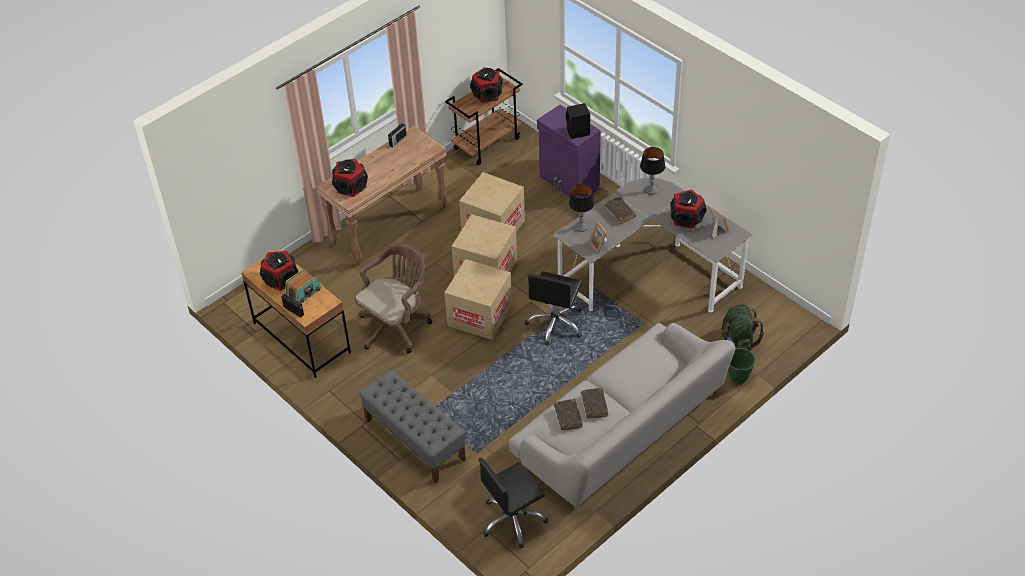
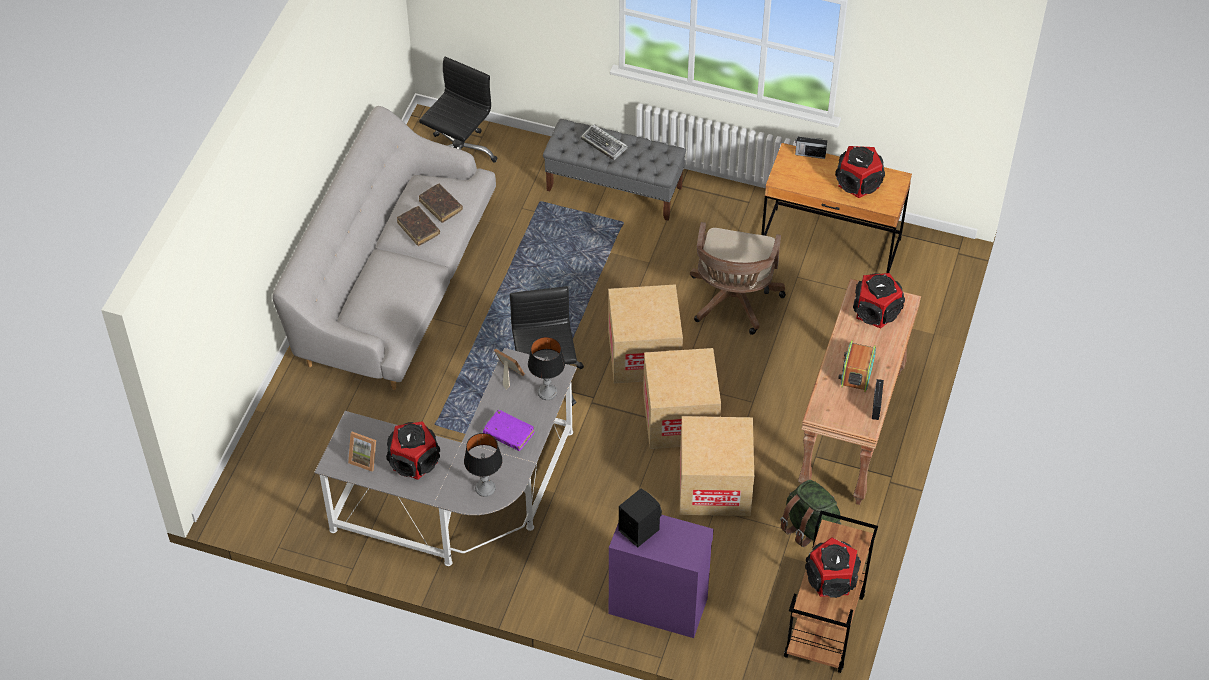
camera: 150 degrees right, 5 degrees up
radio [285,268,322,303] -> radio moved to [838,340,876,392]
brown book [604,197,636,225] -> purple book [483,410,535,451]
green backpack [721,304,764,351] -> green backpack moved to [780,480,842,547]
green planter [728,348,755,384] -> none
none -> keyboard [581,124,628,160]

